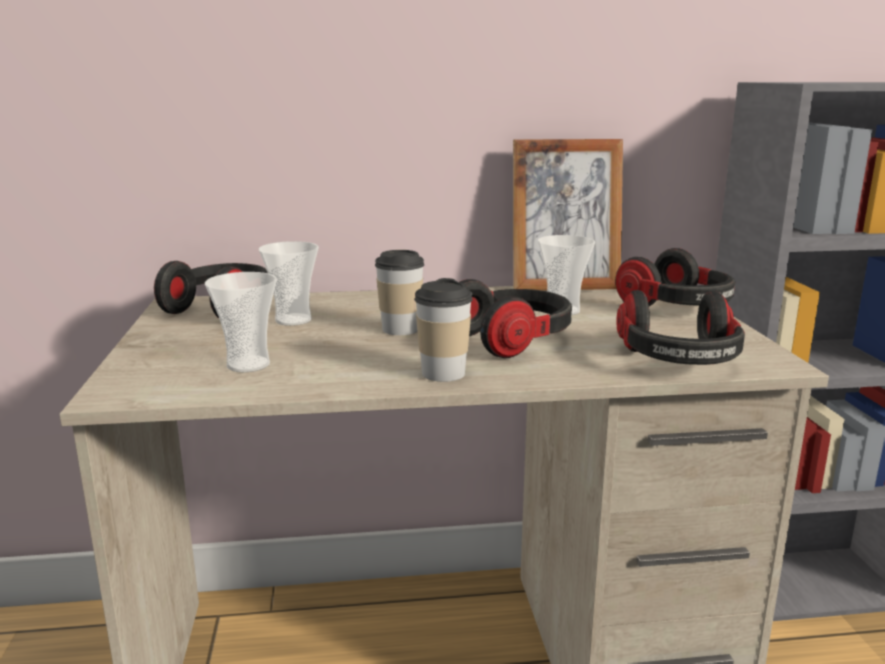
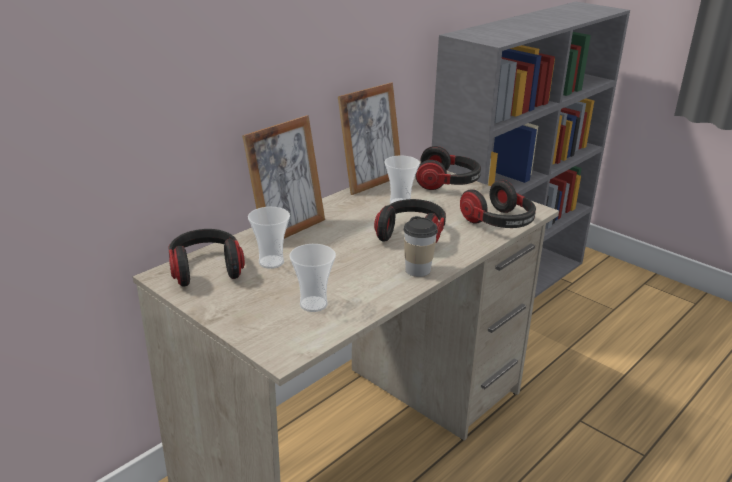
camera: 40 degrees left, 10 degrees up
cup [375,250,424,335] -> none
none -> picture frame [242,115,325,239]

